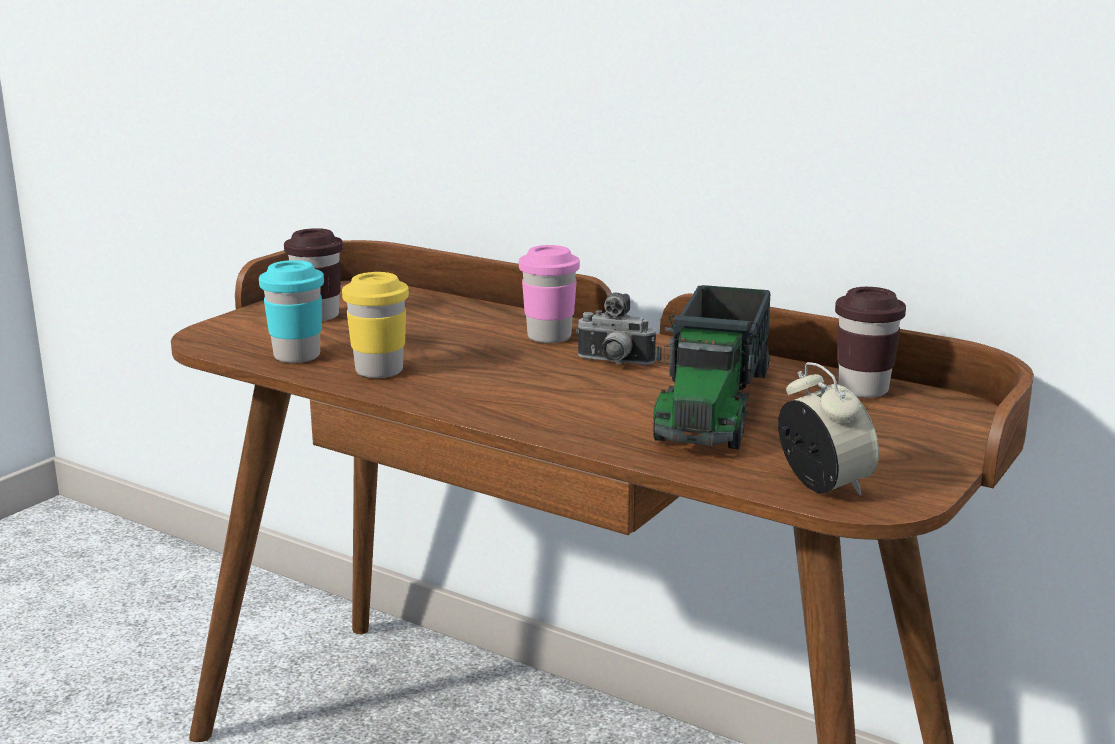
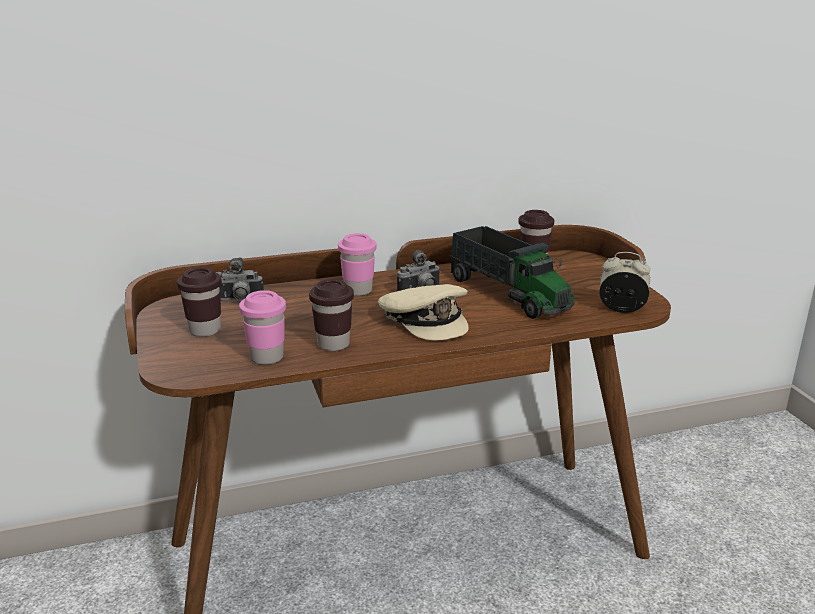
camera: 50 degrees left, 5 degrees up
turquoise cup [259,260,324,363] -> pink cup [239,290,286,365]
yellow cup [342,272,409,378] -> brown cup [309,279,354,351]
none -> camera [216,257,264,301]
none -> beige cap [378,284,469,341]

